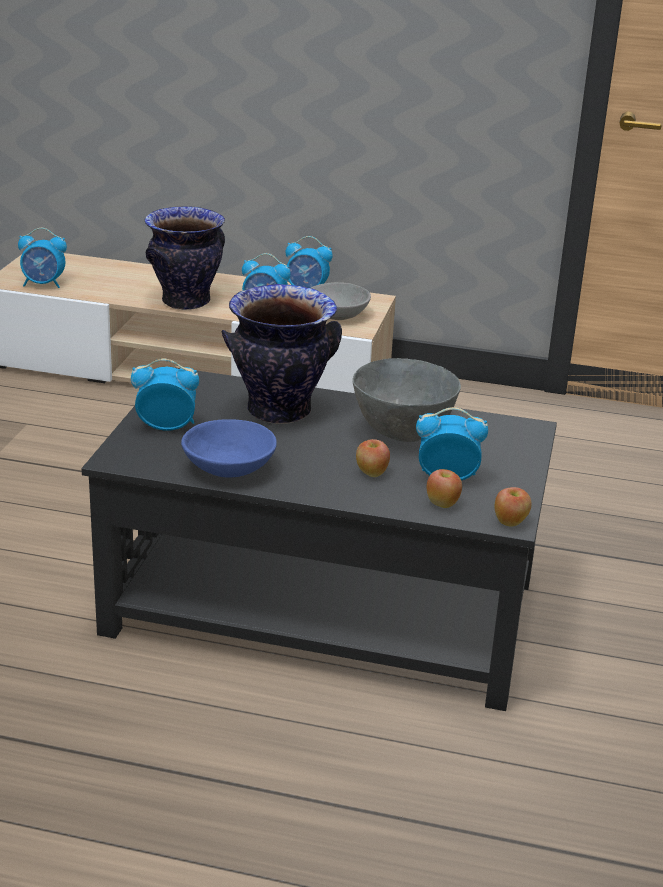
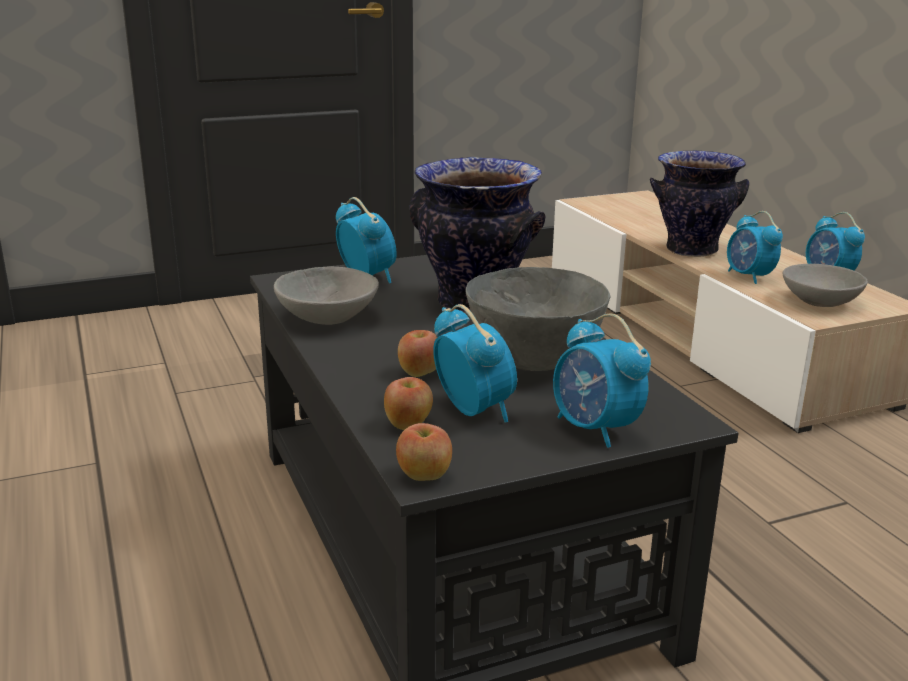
camera: 55 degrees right, 5 degrees down
alarm clock [18,228,67,288] -> alarm clock moved to [553,314,651,448]
blue bowl [181,419,277,478] -> grey bowl [274,267,379,325]

